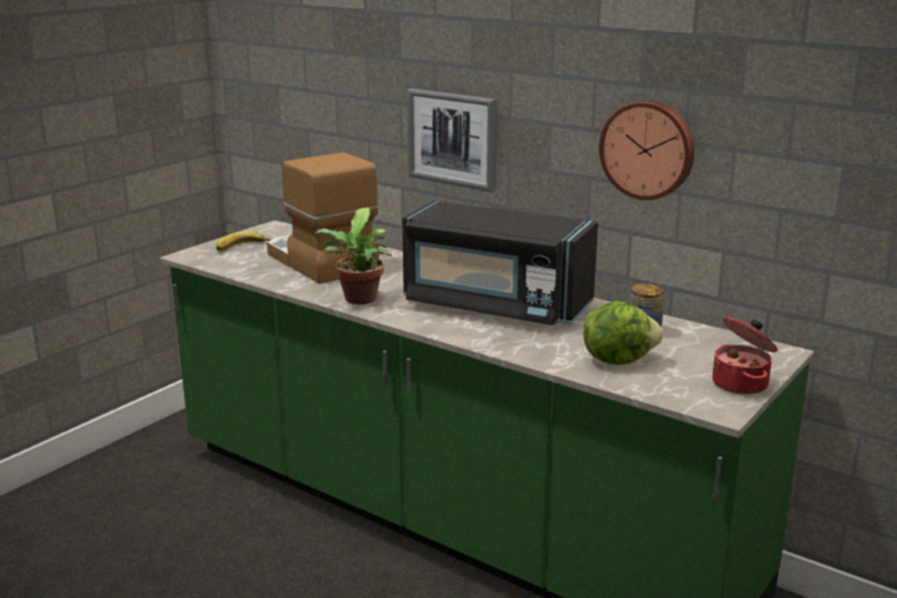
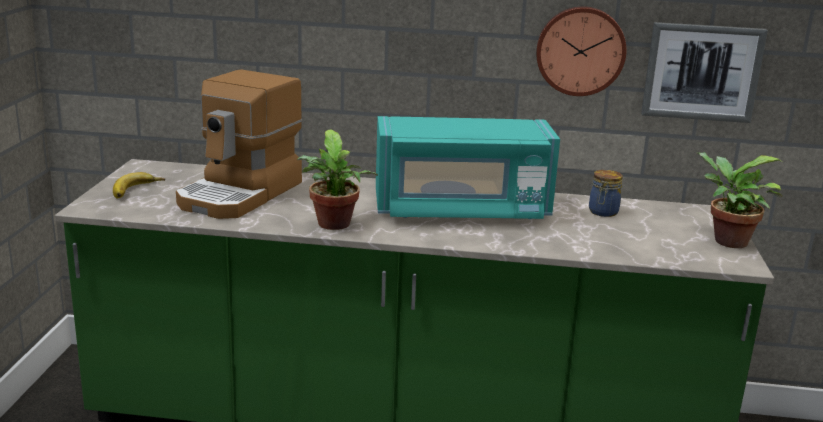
camera: 30 degrees left, 0 degrees up
coffee machine [267,152,379,284] -> coffee machine turned 90 degrees counterclockwise [176,69,302,219]
black microwave [402,200,598,325] -> turquoise microwave [376,116,560,219]
picture [407,88,497,192] -> picture moved to [641,22,768,123]
lettuce [583,301,663,365] -> none
cooking pot [712,317,778,395] -> potted plant [697,152,783,248]

